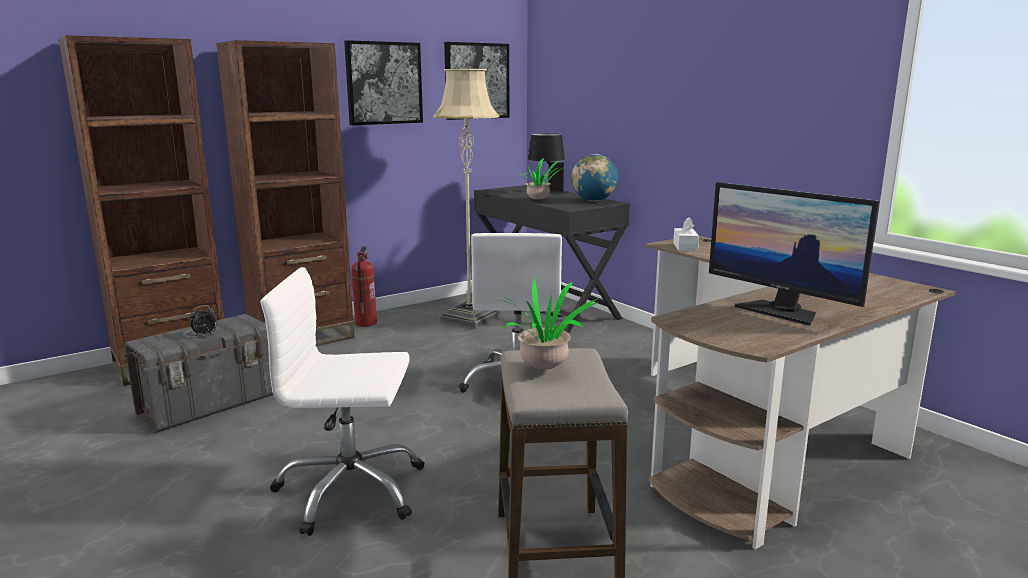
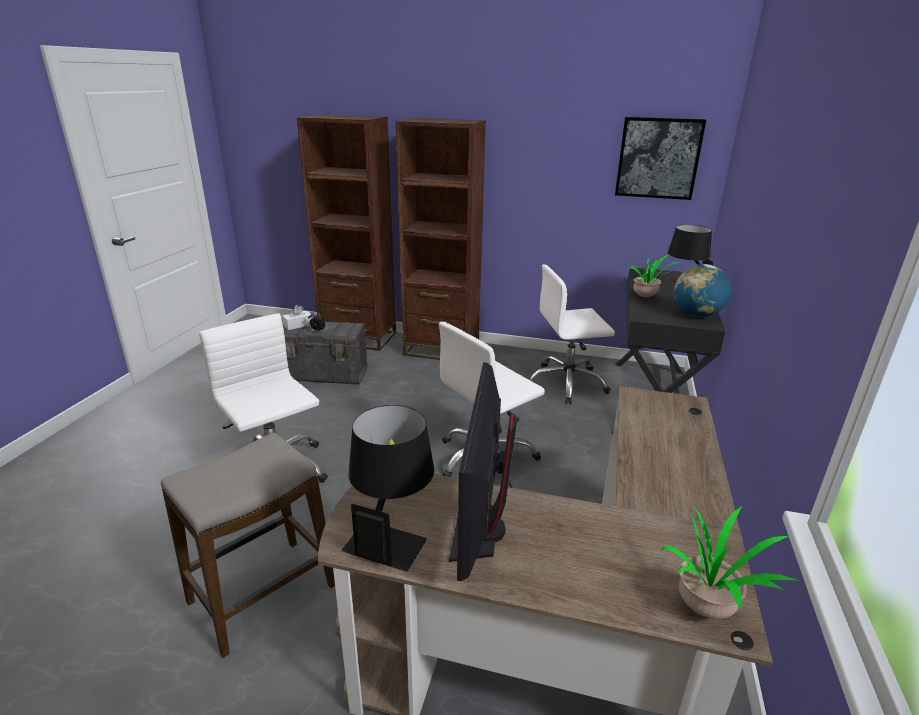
camera: 50 degrees right, 10 degrees up
picture [344,40,423,125] -> none
fire extinguisher [352,246,377,327] -> none
beige floor lamp [433,69,499,329] -> white office chair [530,264,615,404]
potted plant [501,278,599,370] -> potted plant moved to [661,505,801,619]
white tissue box [673,217,699,251] -> white tissue box moved to [282,305,312,330]
none -> black table lamp [342,405,434,571]

